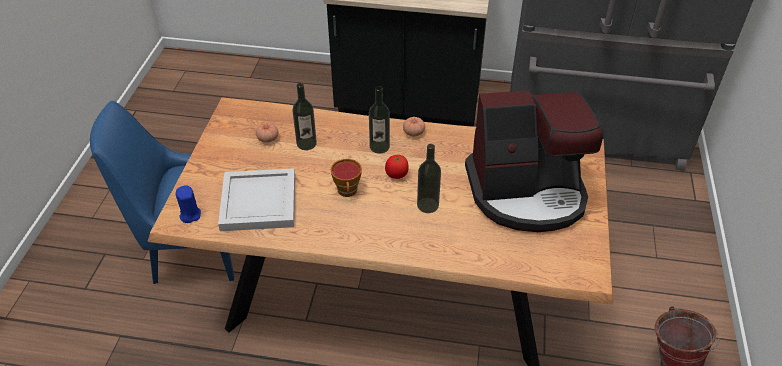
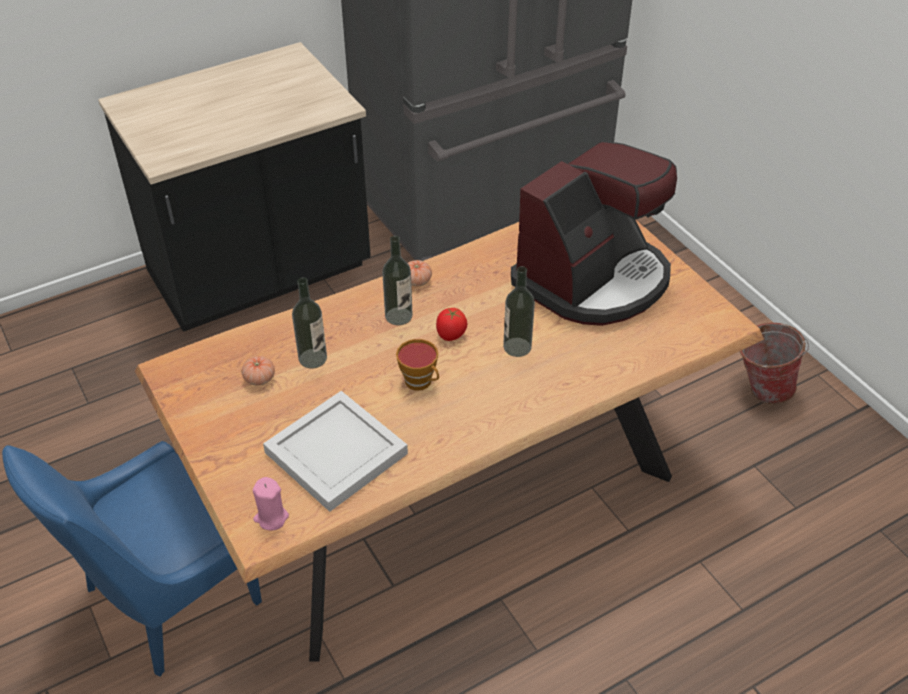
camera: 40 degrees left, 0 degrees up
blue candle [175,185,201,223] -> pink candle [253,477,289,530]

